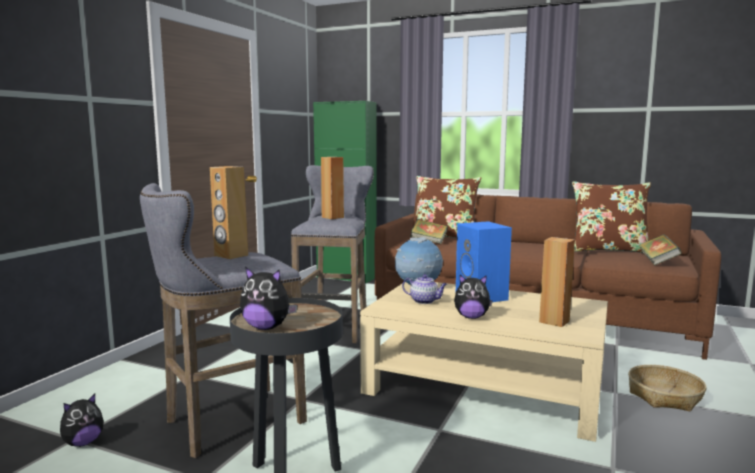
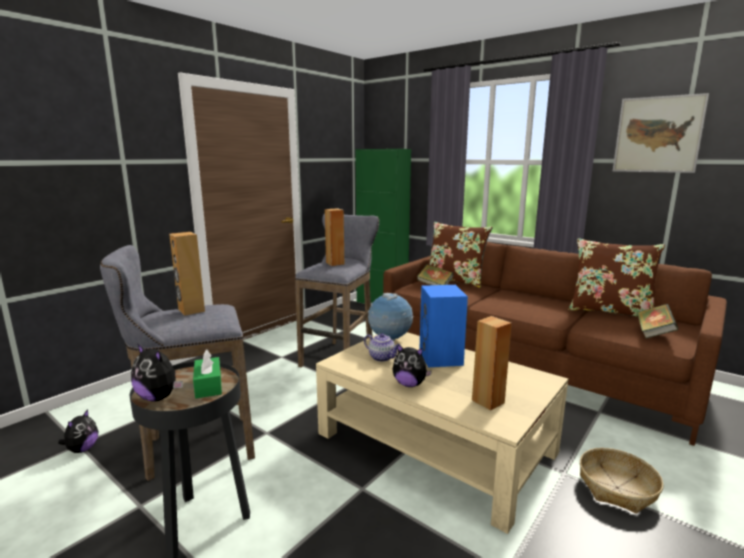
camera: 15 degrees right, 5 degrees up
plush toy [60,394,104,447] -> plush toy turned 45 degrees counterclockwise [58,409,98,453]
none -> green tissue box [193,350,222,398]
none -> picture [613,93,709,173]

